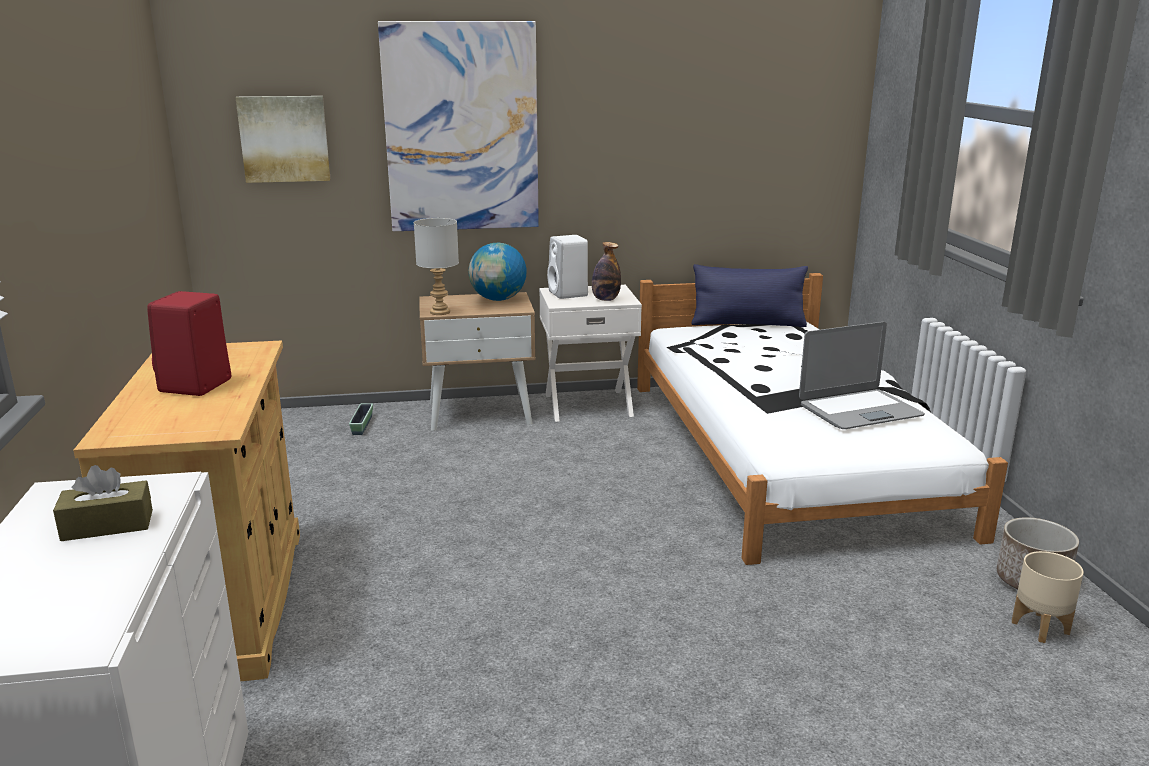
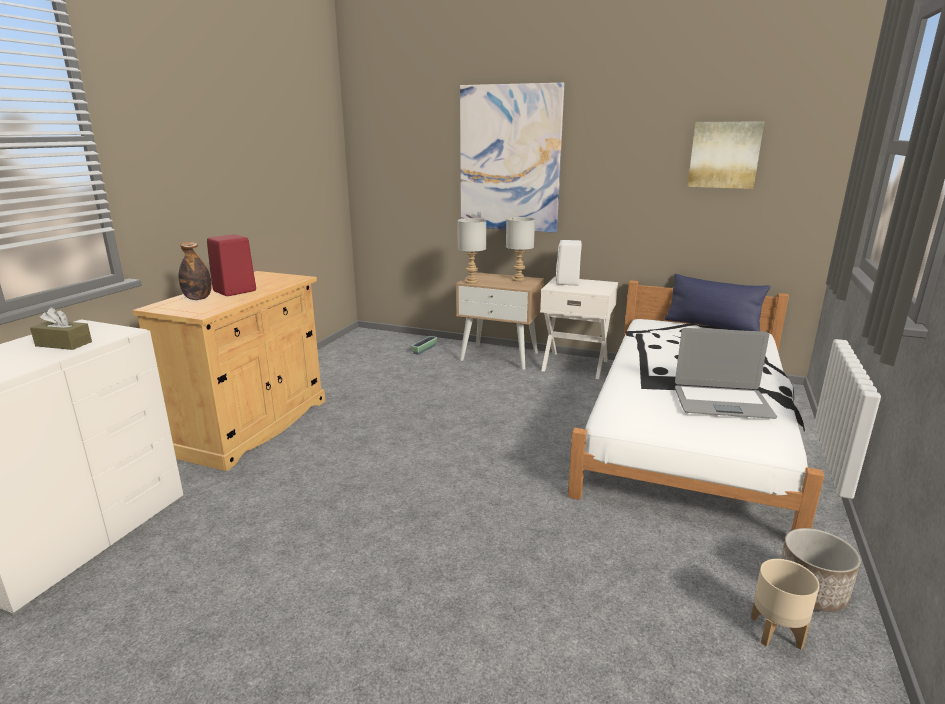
camera: 30 degrees right, 0 degrees up
picture [235,96,331,183] -> picture moved to [687,122,764,189]
globe [469,243,527,301] -> grey table lamp [506,217,535,282]
bottle [592,242,621,301] -> bottle moved to [179,242,212,300]

